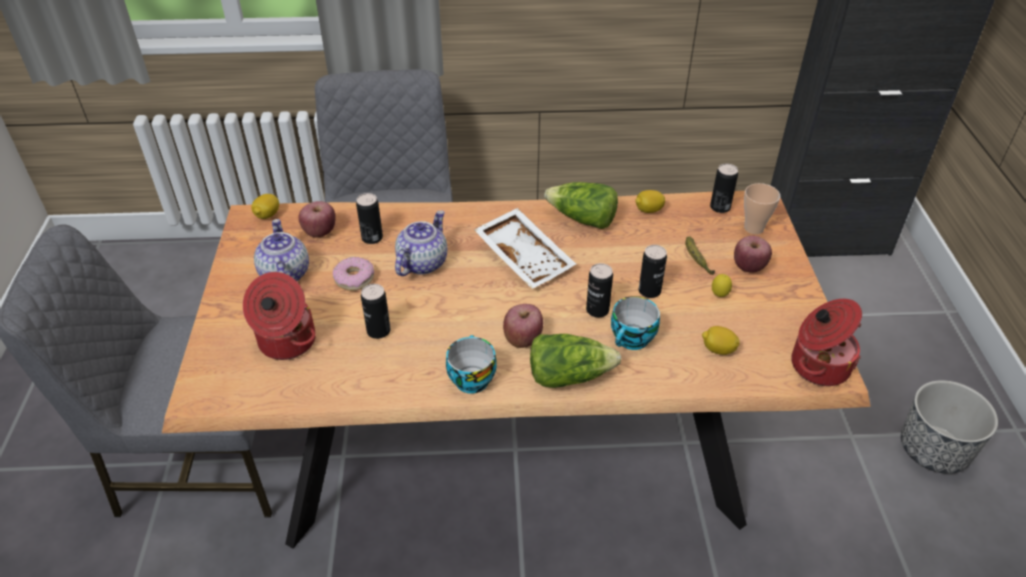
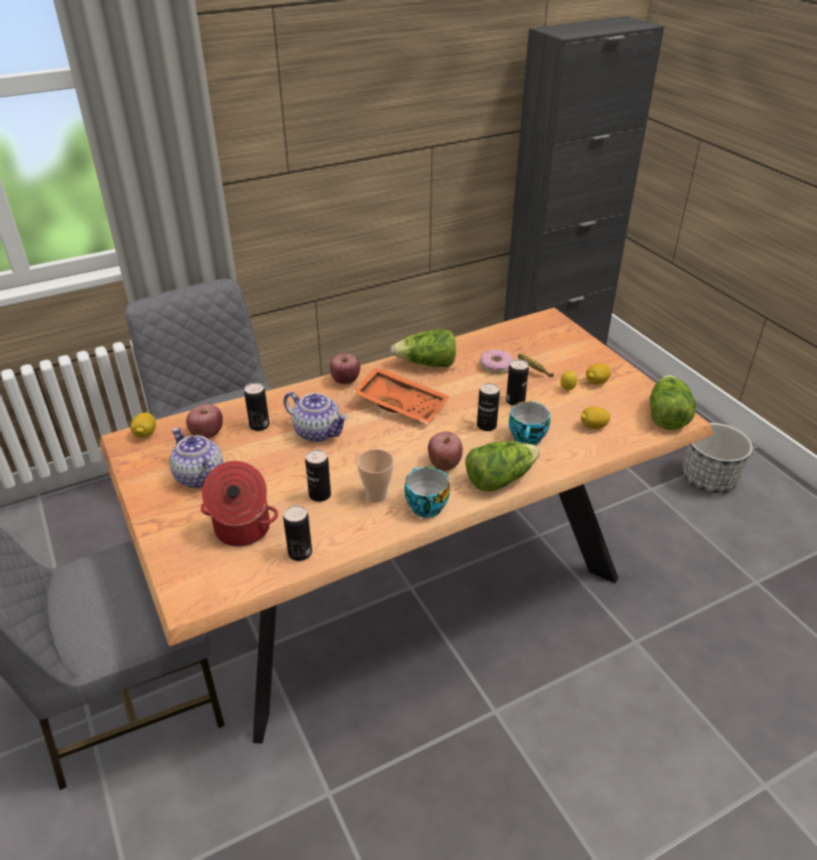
camera: 25 degrees left, 5 degrees down
donut [333,257,374,291] -> donut moved to [480,350,513,374]
teapot [395,211,447,276] -> teapot turned 120 degrees clockwise [284,392,348,442]
white tray [474,208,576,289] -> orange tray [353,367,450,424]
lemon [635,190,665,213] -> lemon moved to [586,363,611,385]
can [710,163,738,213] -> can moved to [283,505,312,561]
apple [734,236,772,273] -> apple moved to [330,354,360,384]
cup [744,183,780,234] -> cup moved to [357,449,394,503]
cooking pot [791,299,862,386] -> lettuce [650,375,696,430]

